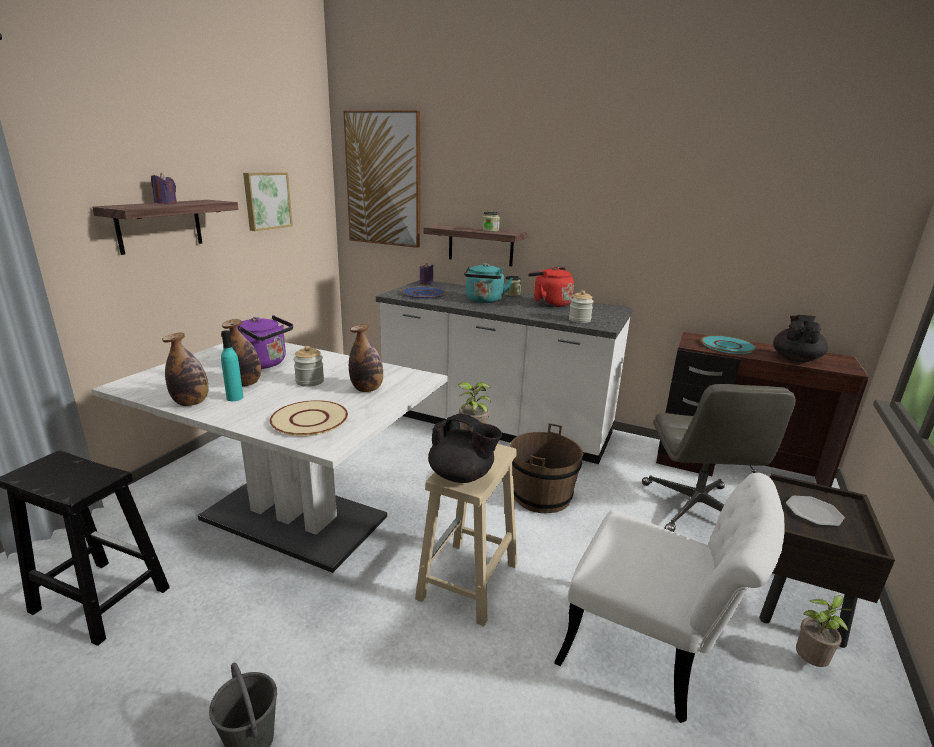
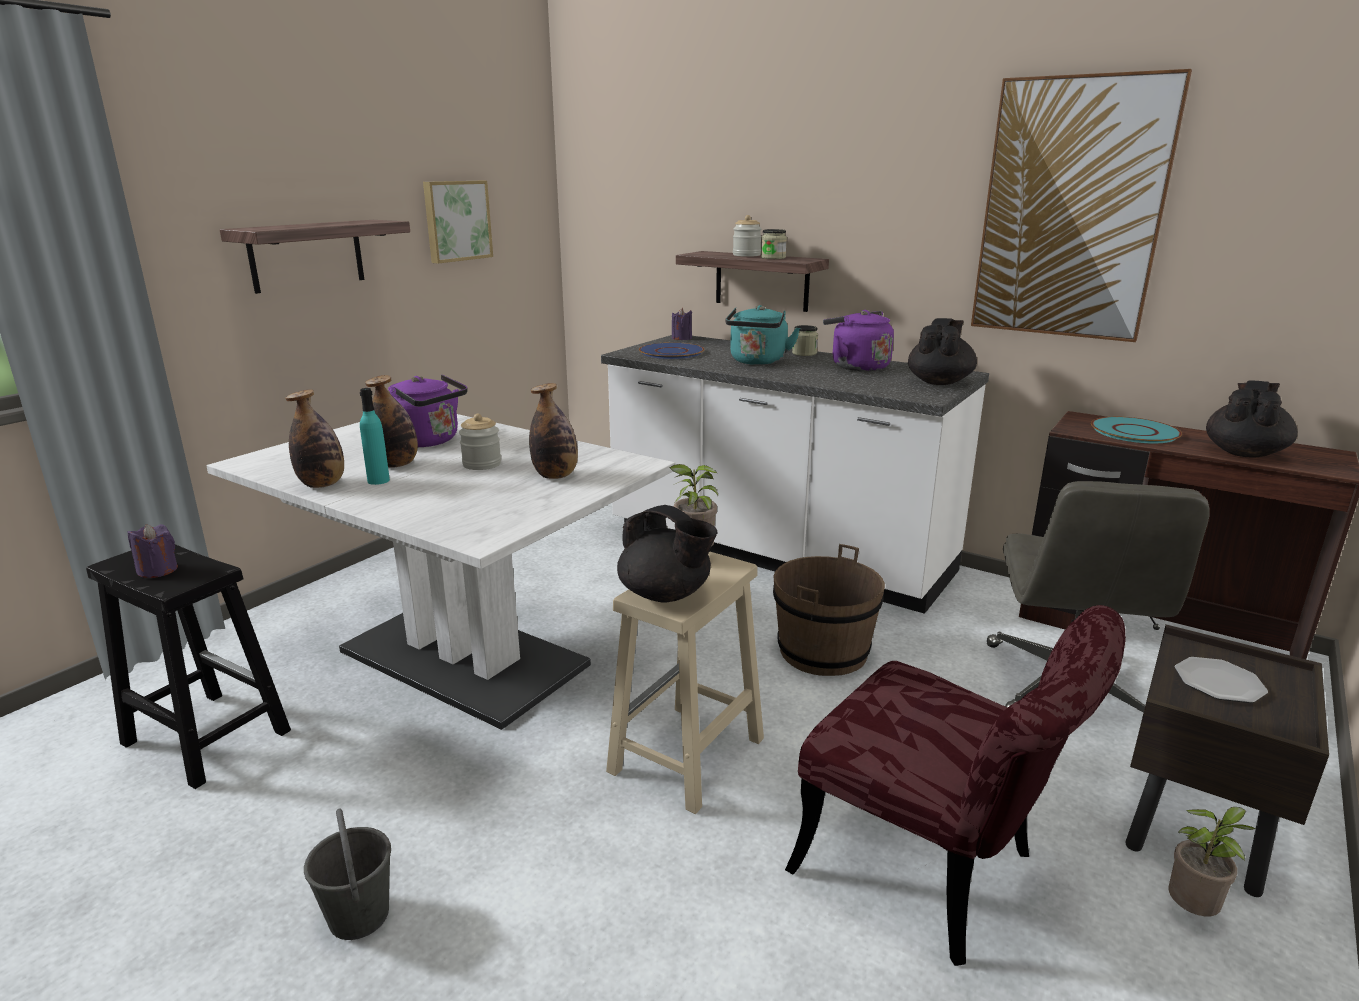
camera: 10 degrees right, 0 degrees up
purple candle [151,173,177,204] -> purple candle moved to [128,524,178,578]
beige plate [270,400,348,436] -> none
picture [343,110,420,248] -> picture moved to [971,69,1192,342]
red kettle [528,267,574,307] -> purple kettle [823,310,894,371]
white chair [554,473,785,723] -> red chair [785,605,1126,966]
jar [569,290,594,323] -> jar moved to [733,215,762,257]
none -> black teapot [908,318,977,385]

